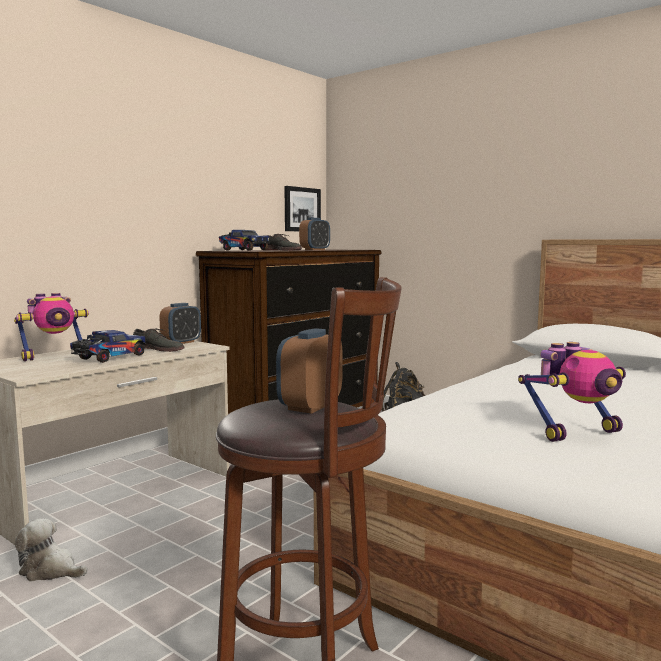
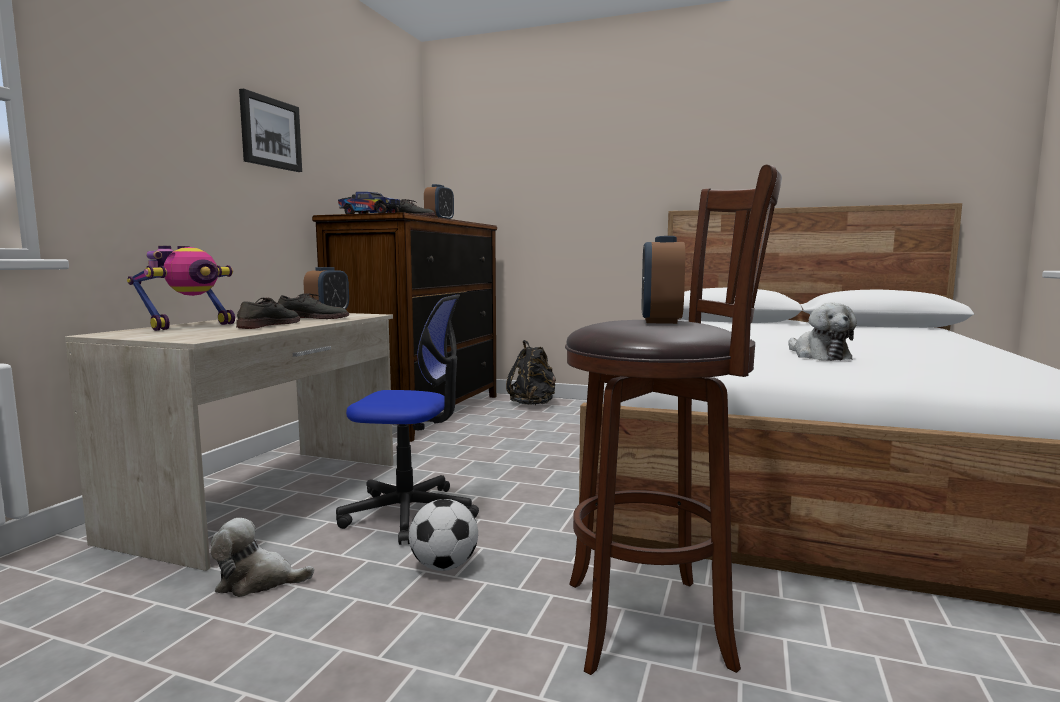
camera: 20 degrees left, 0 degrees up
toy truck [70,330,146,363] -> grey shoe [236,298,300,329]
picture [284,186,321,231] -> picture moved to [239,89,302,172]
toy robot [518,342,626,442] -> plush toy [789,303,857,361]
none -> office chair [336,294,479,545]
none -> football [409,499,478,571]

